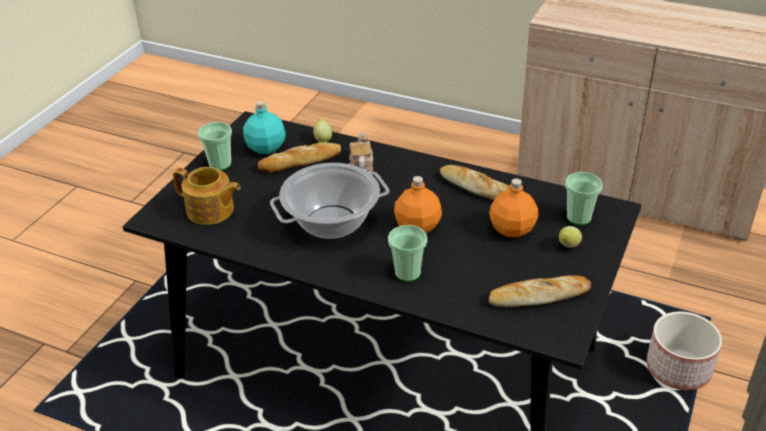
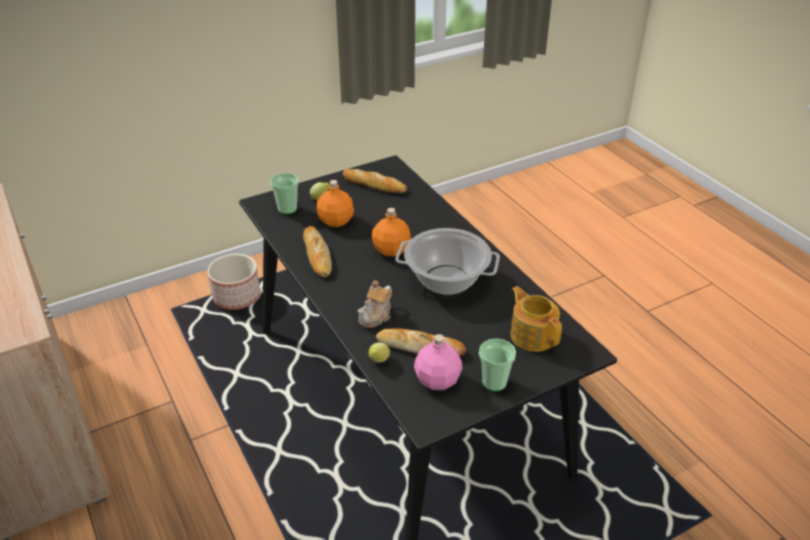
camera: 145 degrees left, 0 degrees up
turquoise bottle [243,101,286,154] -> pink bottle [414,334,462,390]
cup [388,225,427,282] -> none

